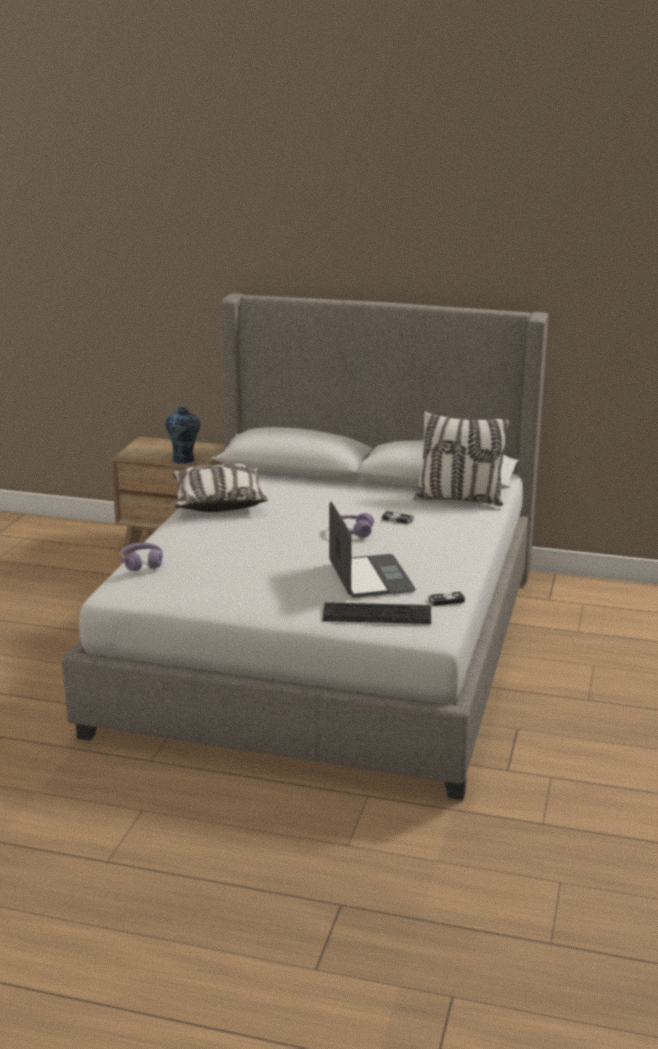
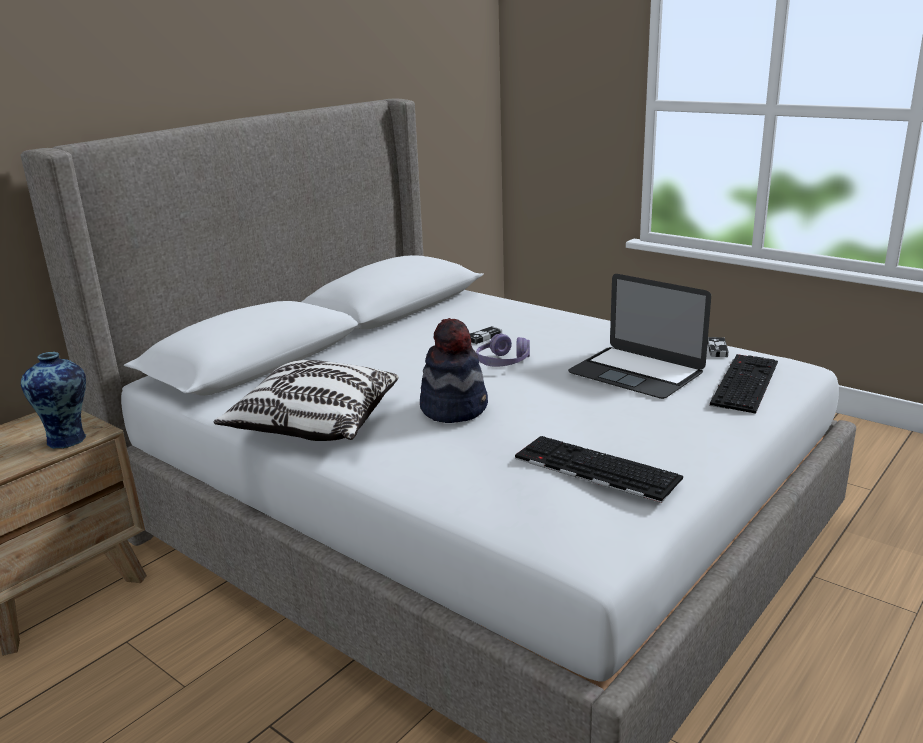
camera: 65 degrees left, 0 degrees up
purple headphones [120,542,163,571] -> none
laptop [329,501,416,598] -> laptop turned 150 degrees counterclockwise [568,274,711,399]
pillow [414,411,510,506] -> none
none -> hat [420,318,488,423]
none -> keyboard [515,436,683,503]

